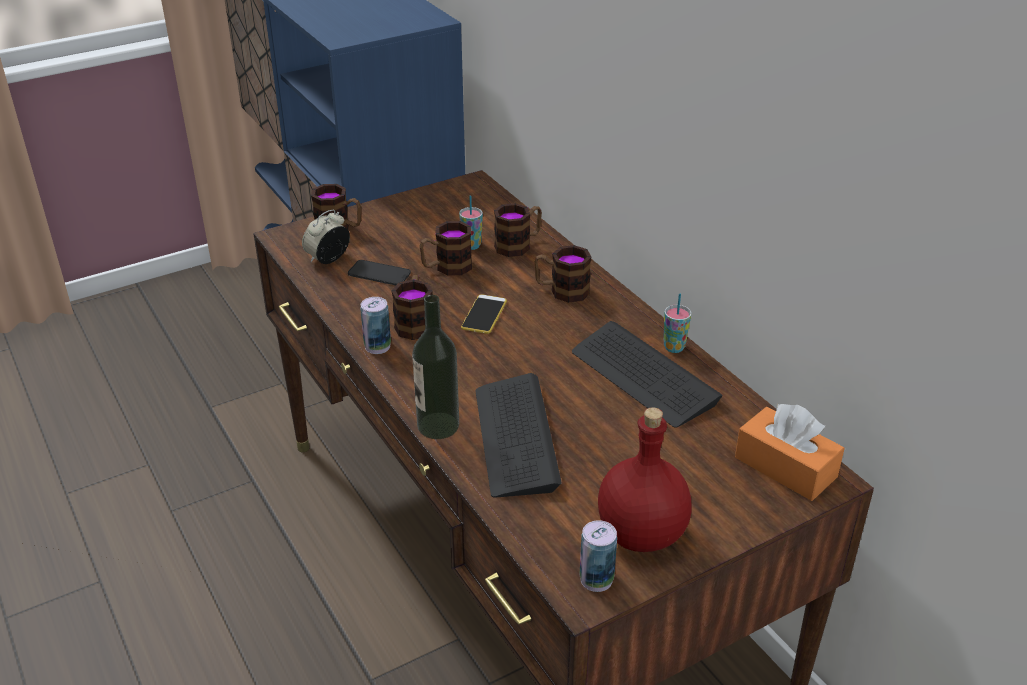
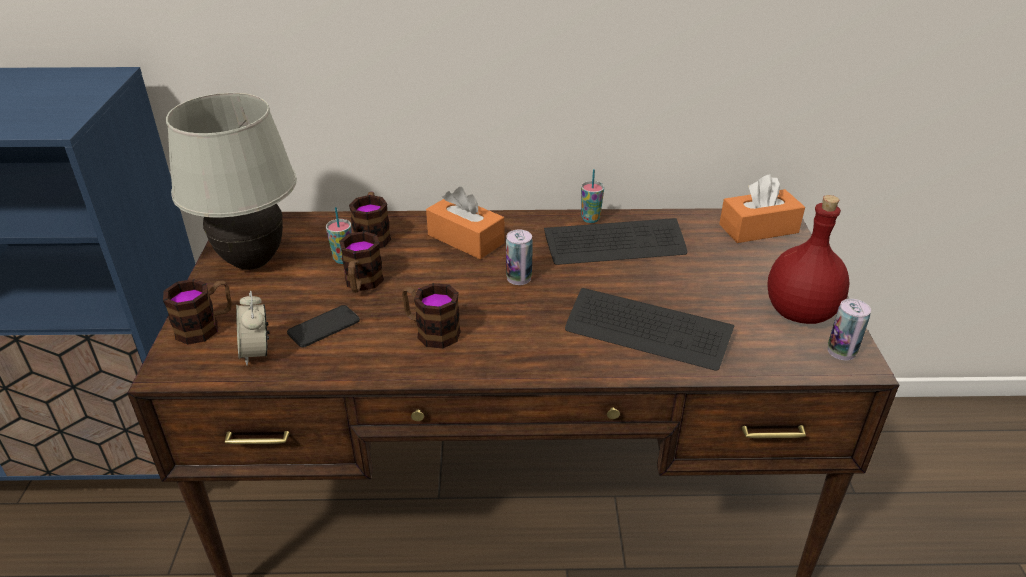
camera: 60 degrees left, 0 degrees up
can [360,297,391,354] -> can moved to [506,230,533,285]
bottle [412,295,459,439] -> none
phone [461,294,507,334] -> none
mug [534,245,591,303] -> orange tissue box [426,187,505,259]
none -> white table lamp [166,93,297,270]

